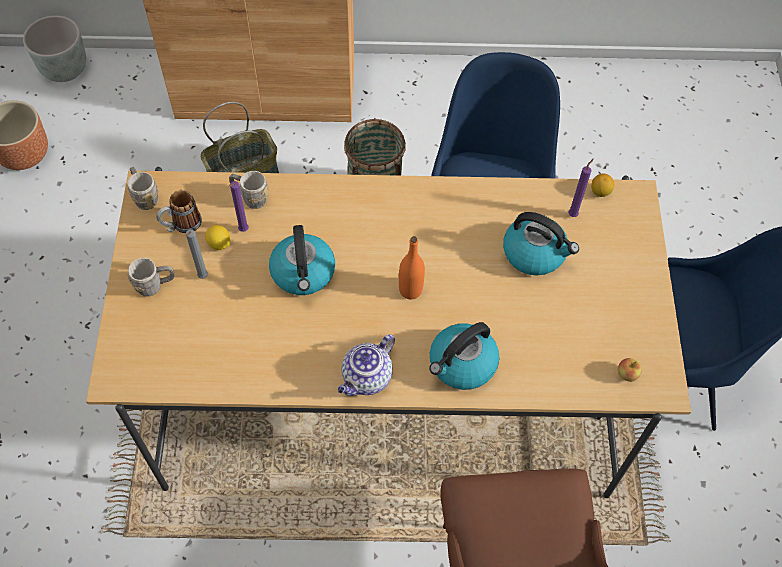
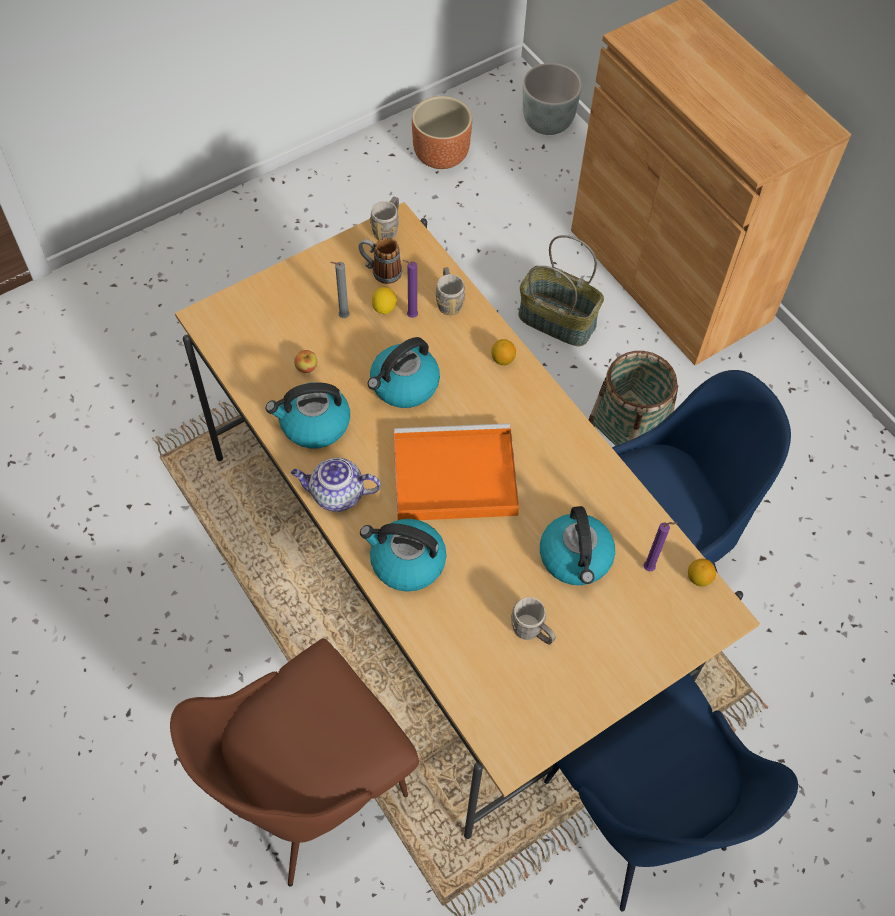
camera: 55 degrees right, 0 degrees up
grey mug [127,258,174,297] -> grey mug moved to [511,597,556,644]
orange bottle [399,236,425,299] -> orange tray [394,423,519,520]
apple [618,358,642,382] -> apple moved to [294,350,317,373]
none -> kettle [266,382,350,449]
none -> lemon [491,339,516,365]

